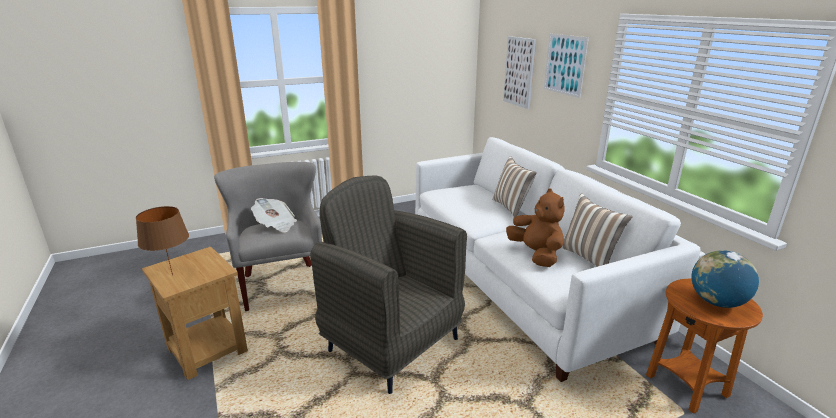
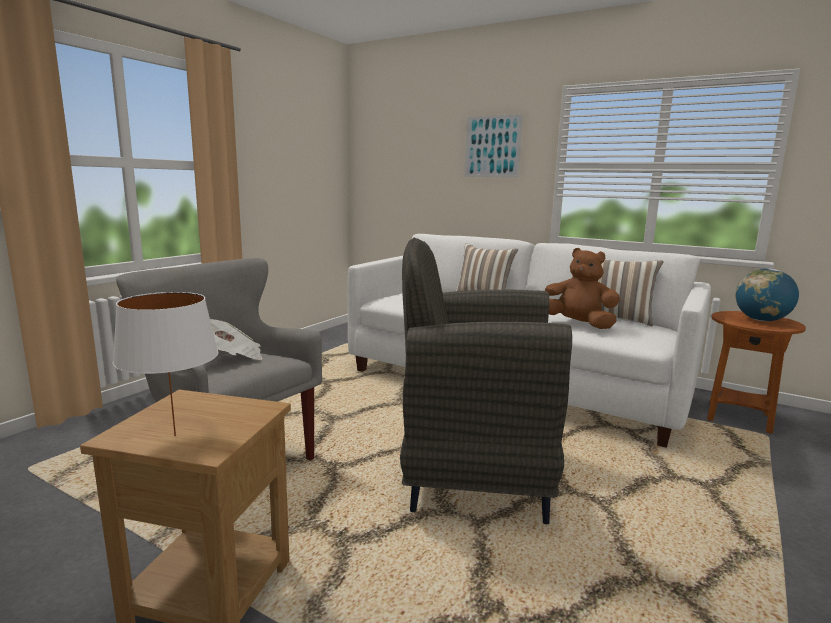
camera: 35 degrees left, 10 degrees down
brown table lamp [136,206,189,276] -> white table lamp [113,292,219,436]
picture [503,36,536,109] -> none

